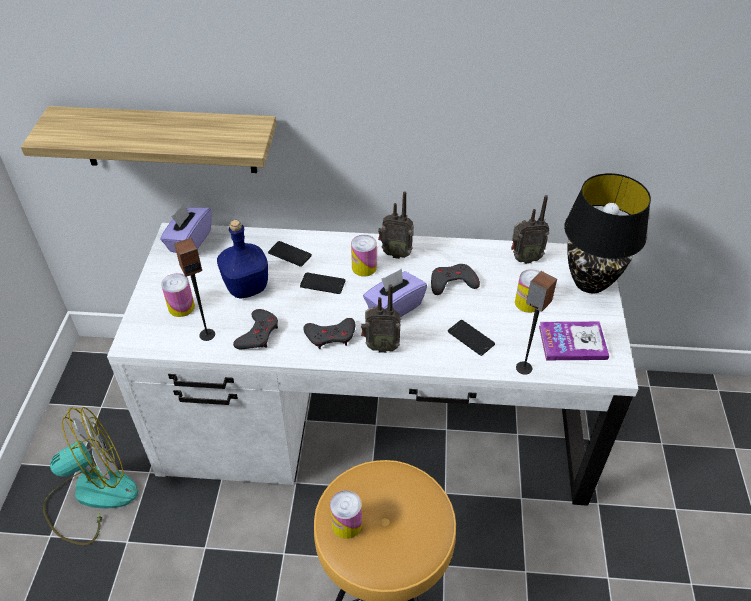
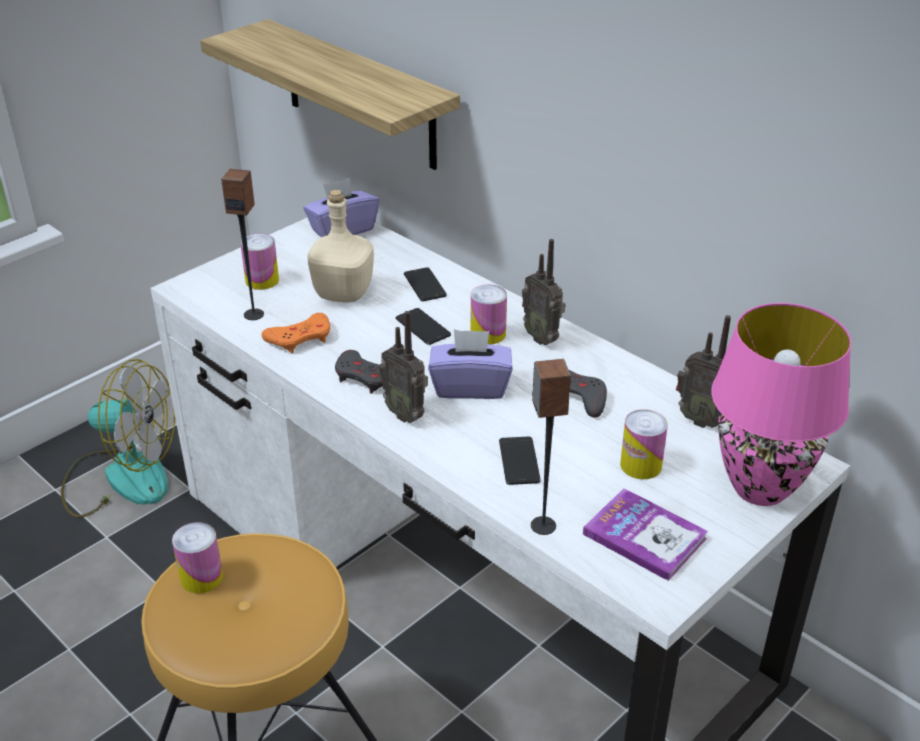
camera: 40 degrees right, 10 degrees down
blue bottle [217,220,268,299] -> beige bottle [308,190,374,302]
grey game controller [233,309,278,349] -> orange game controller [262,313,330,353]
black table lamp [564,173,651,294] -> pink table lamp [711,303,851,506]

